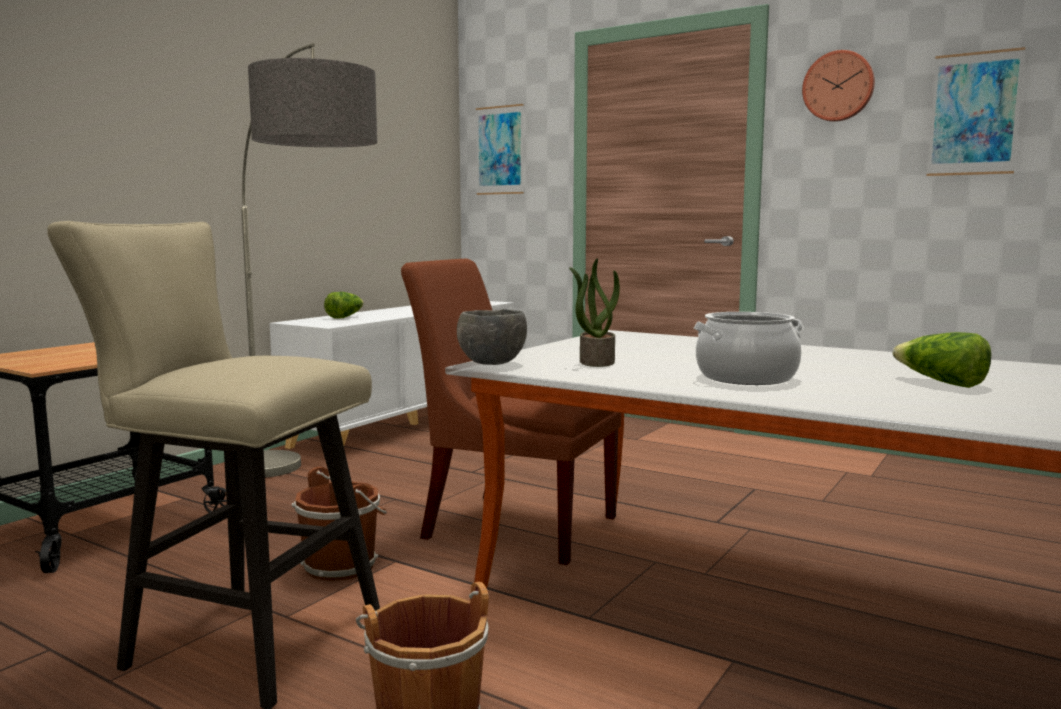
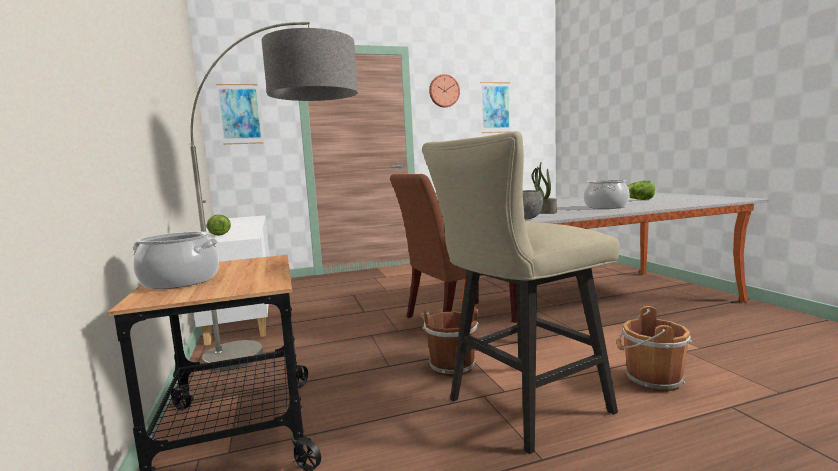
camera: 50 degrees left, 0 degrees up
none -> cooking pot [132,232,219,289]

